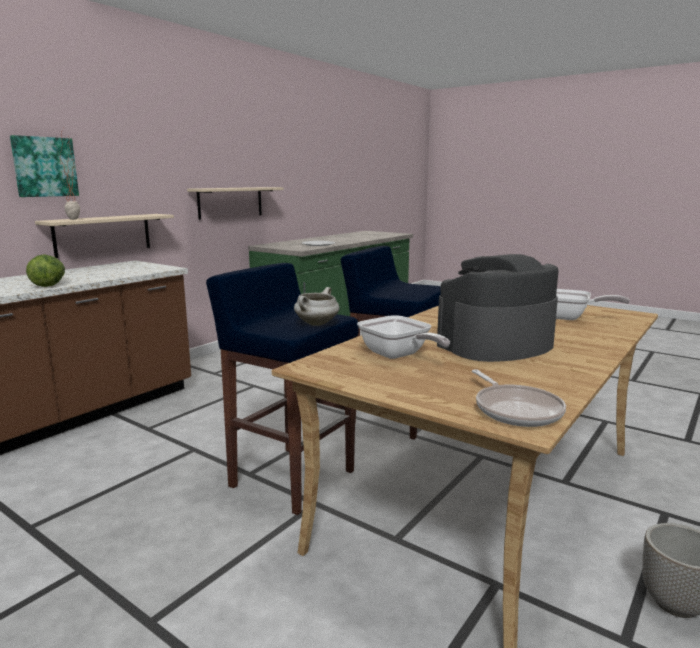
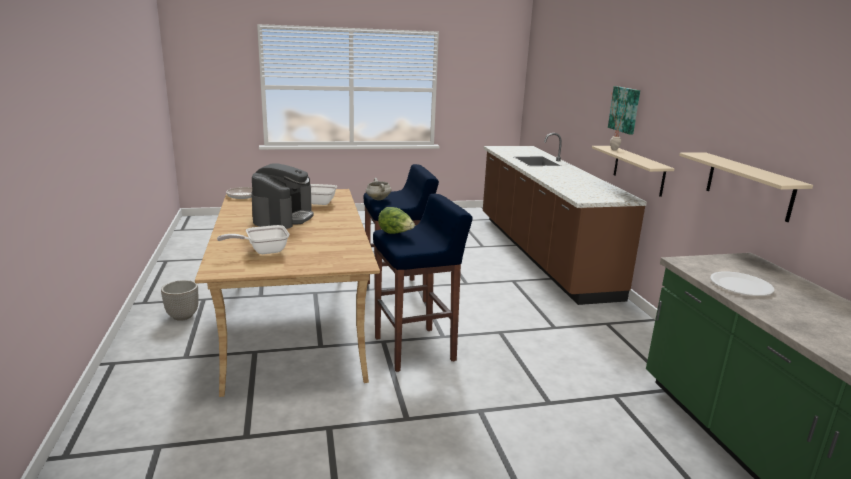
camera: 130 degrees right, 5 degrees up
lettuce [26,255,65,287] -> lettuce moved to [378,207,415,234]

